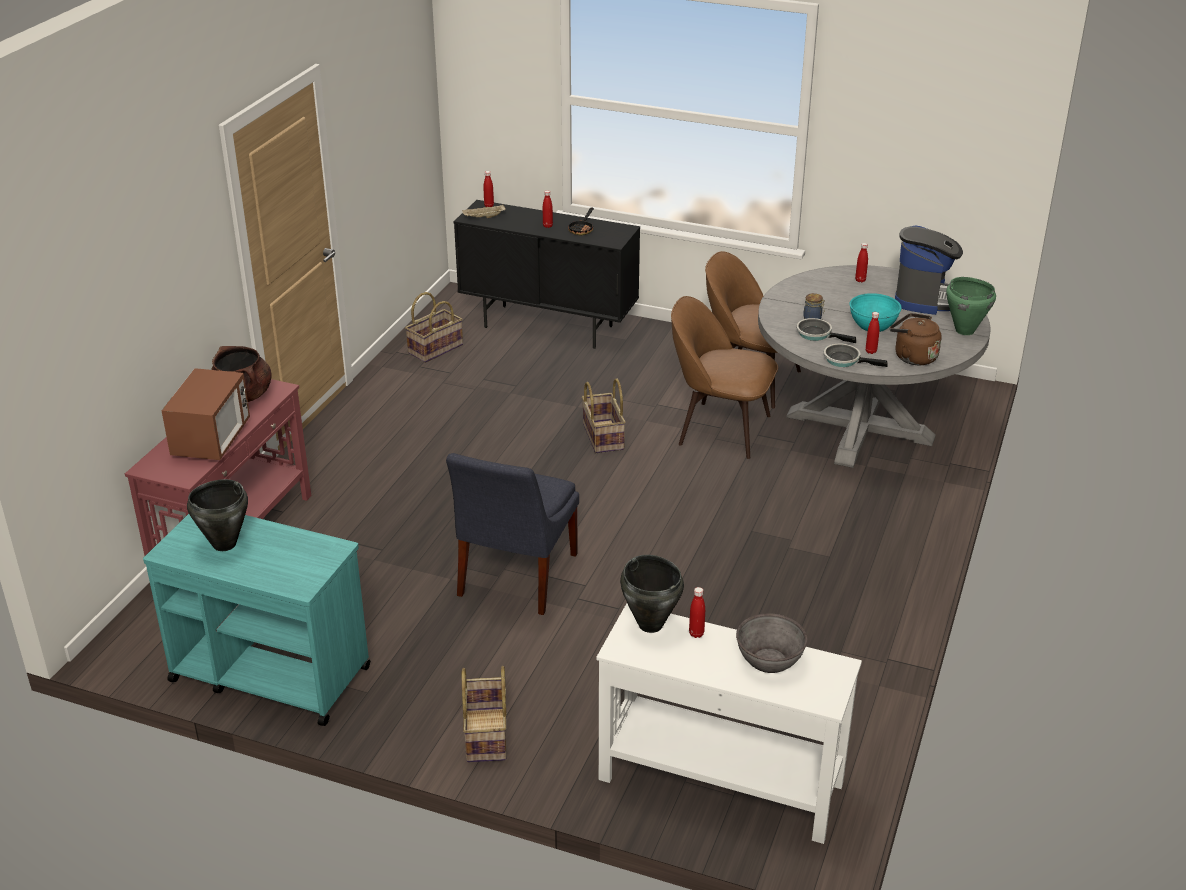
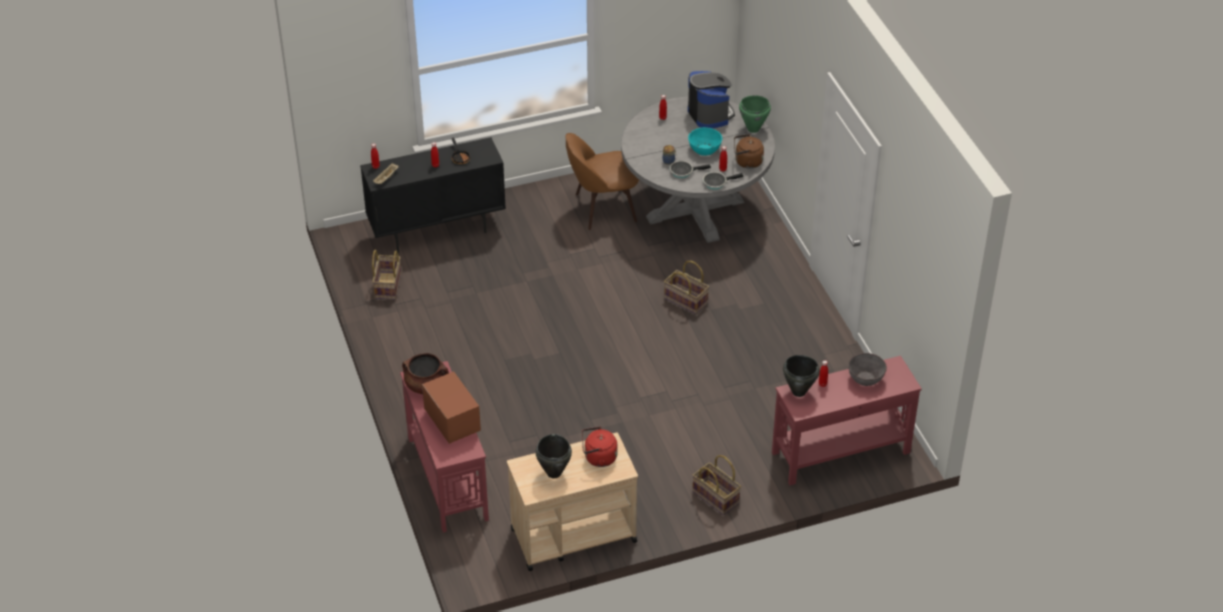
camera: 40 degrees left, 10 degrees up
turquoise cart [143,514,371,726] -> beige cart [507,433,638,571]
blue chair [446,453,579,615] -> none
basket [582,378,626,453] -> basket moved to [664,261,709,314]
white console table [596,603,862,844] -> red console table [772,356,922,485]
brown chair [671,296,778,459] -> none
none -> red kettle [582,427,618,467]

